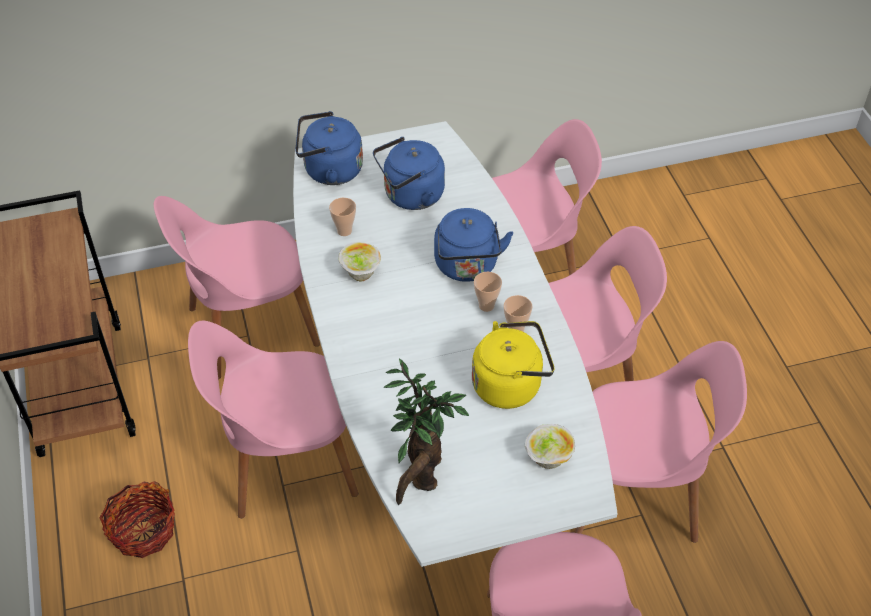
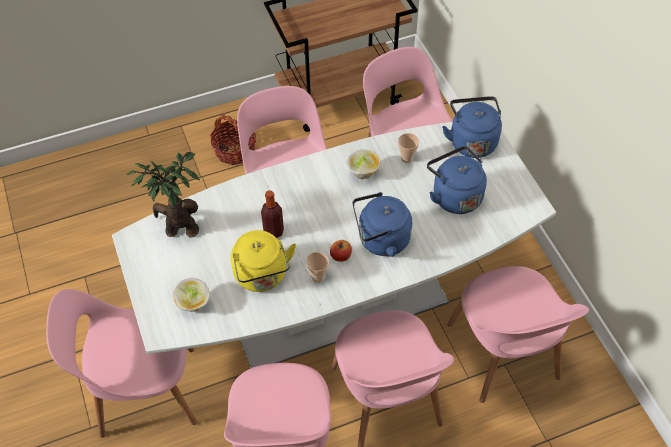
camera: 85 degrees right, 5 degrees up
cup [474,272,502,312] -> apple [330,240,352,262]
none -> bottle [261,190,284,238]

